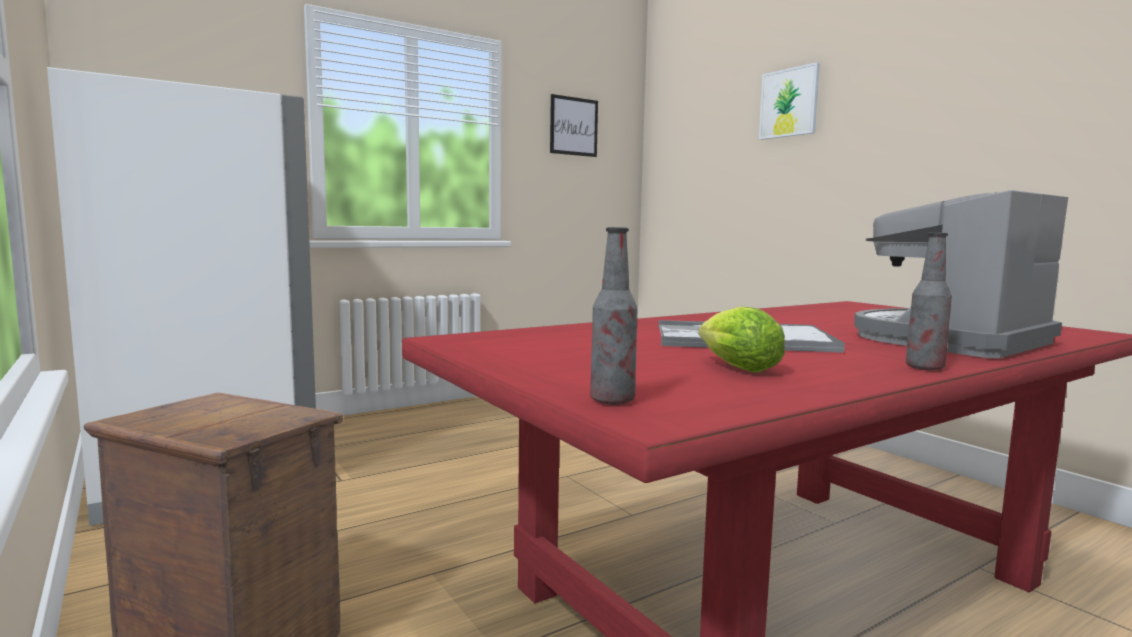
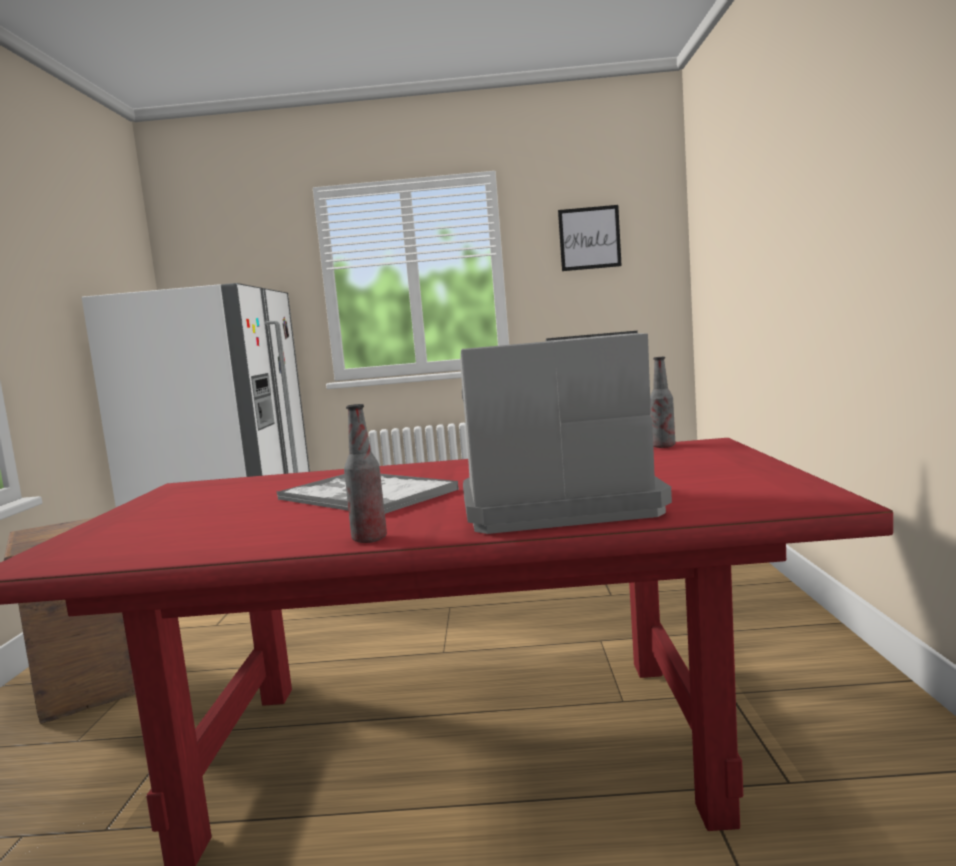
camera: 35 degrees right, 0 degrees up
bottle [590,227,638,405] -> bottle moved to [650,357,675,448]
lettuce [698,306,785,373] -> none
picture [759,62,820,140] -> none

